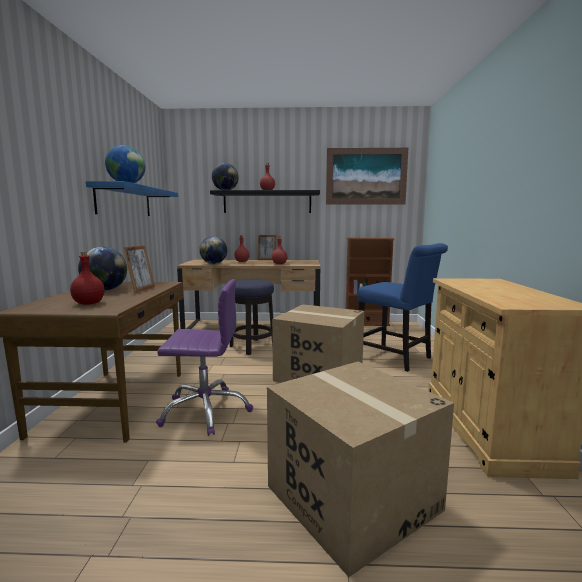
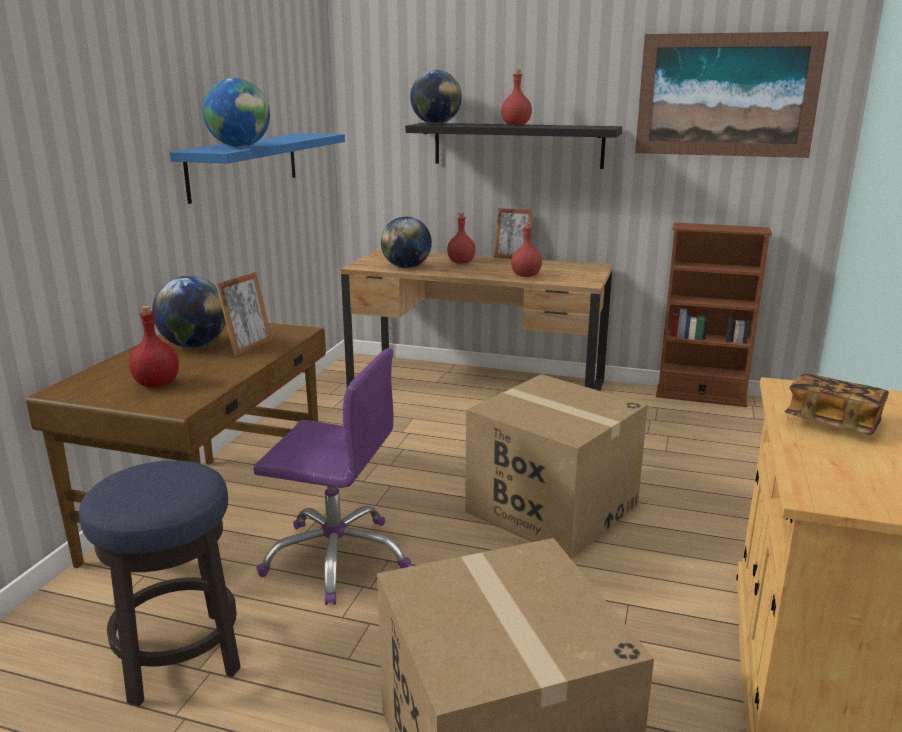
camera: 15 degrees right, 10 degrees up
stool [230,280,274,355] -> stool moved to [79,460,241,706]
blue chair [358,243,448,372] -> none
none -> book [785,374,889,435]

